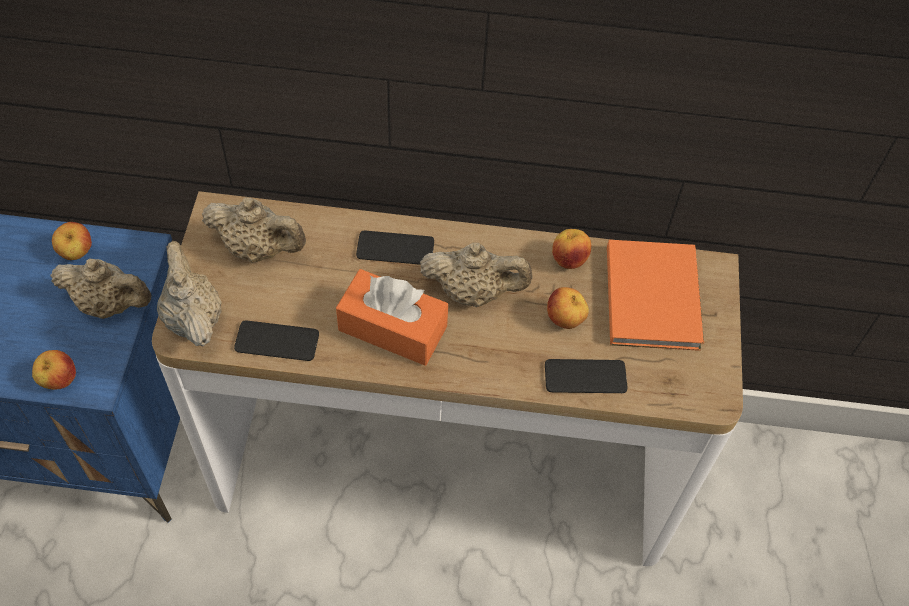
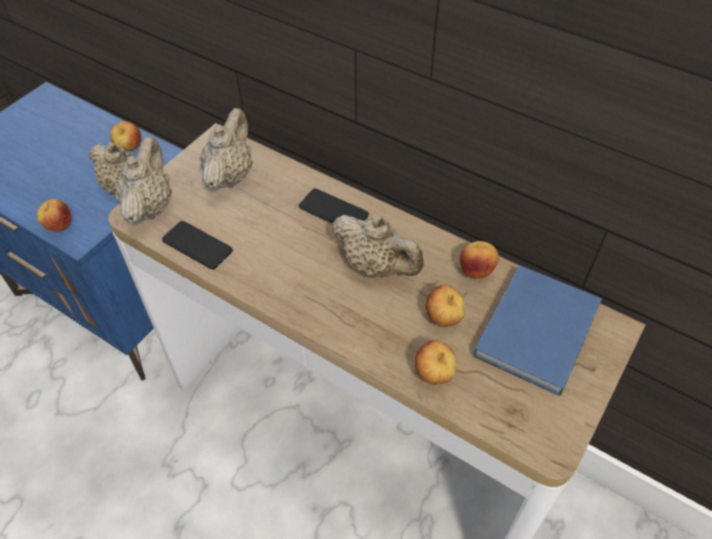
camera: 30 degrees right, 5 degrees down
beige teapot [202,197,306,262] -> beige teapot turned 120 degrees counterclockwise [200,108,253,189]
orange tissue box [336,269,448,366] -> none
phone [545,359,627,393] -> apple [415,340,456,385]
orange book [607,240,704,351] -> blue book [473,265,602,396]

